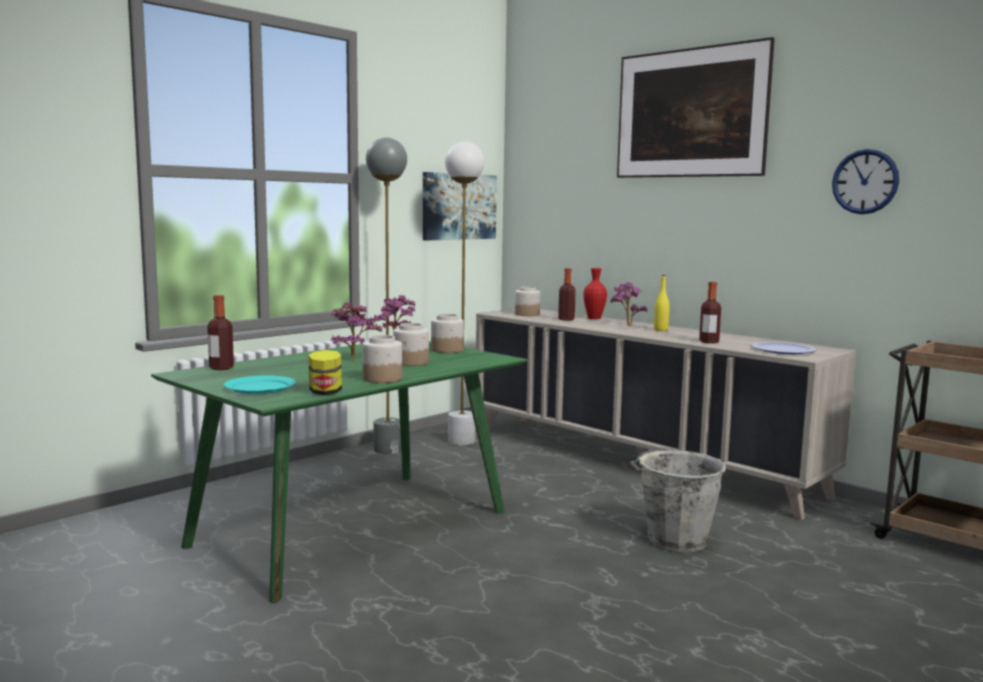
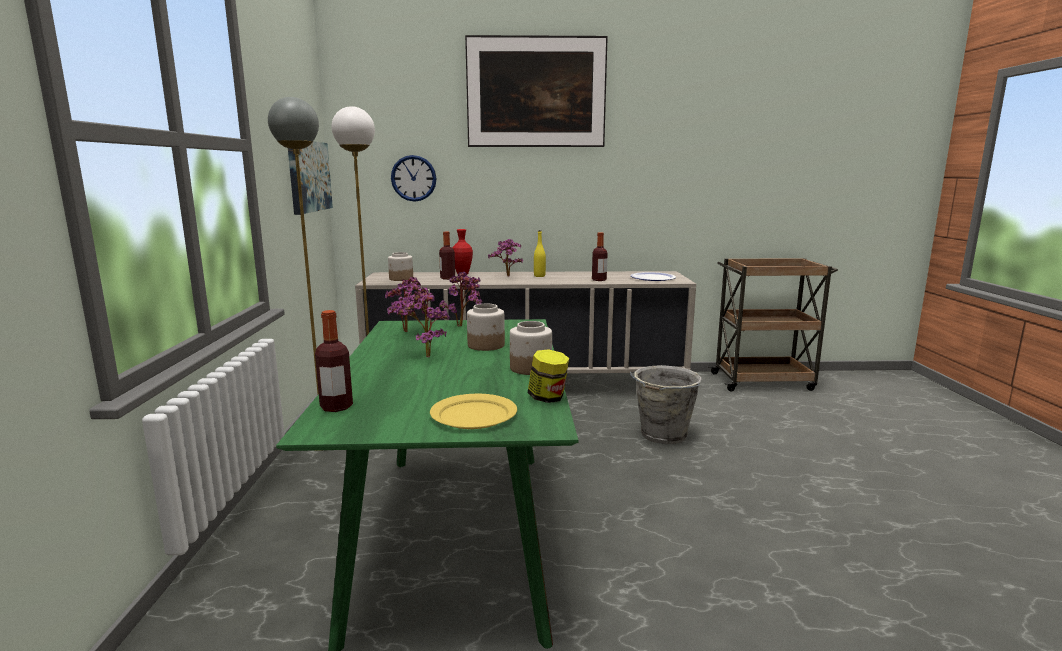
camera: 45 degrees left, 5 degrees up
turquoise plate [224,376,296,394] -> yellow plate [430,394,517,429]
jar [431,314,464,353] -> potted plant [439,271,483,326]
wall clock [832,149,899,214] -> wall clock moved to [391,155,436,202]

